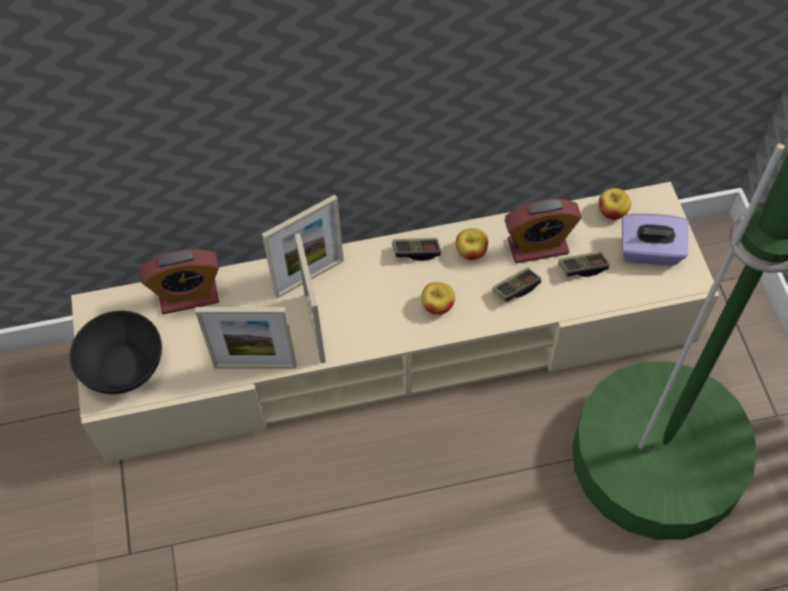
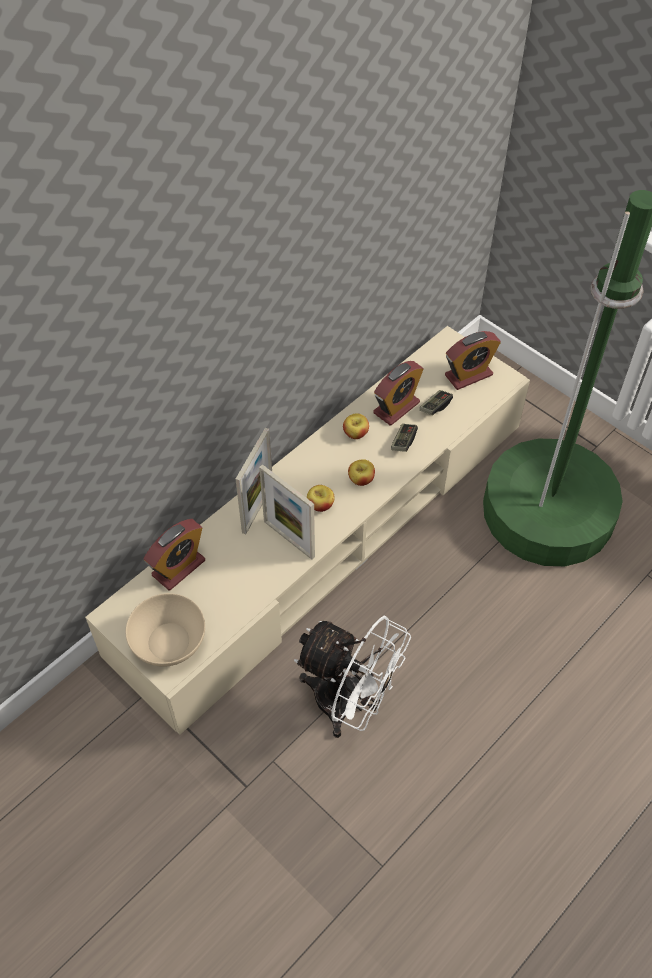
camera: 35 degrees left, 5 degrees down
black bowl [70,311,162,394] -> beige bowl [126,593,205,667]
picture frame [195,307,296,369] -> none
game controller [392,238,441,261] -> none
apple [599,188,631,220] -> apple moved to [307,485,335,512]
purple tissue box [622,213,689,265] -> alarm clock [445,331,501,390]
none -> white fan [294,616,411,738]

